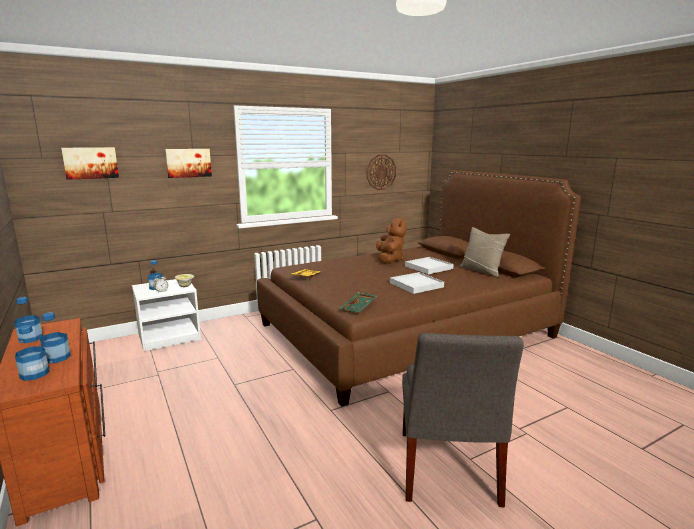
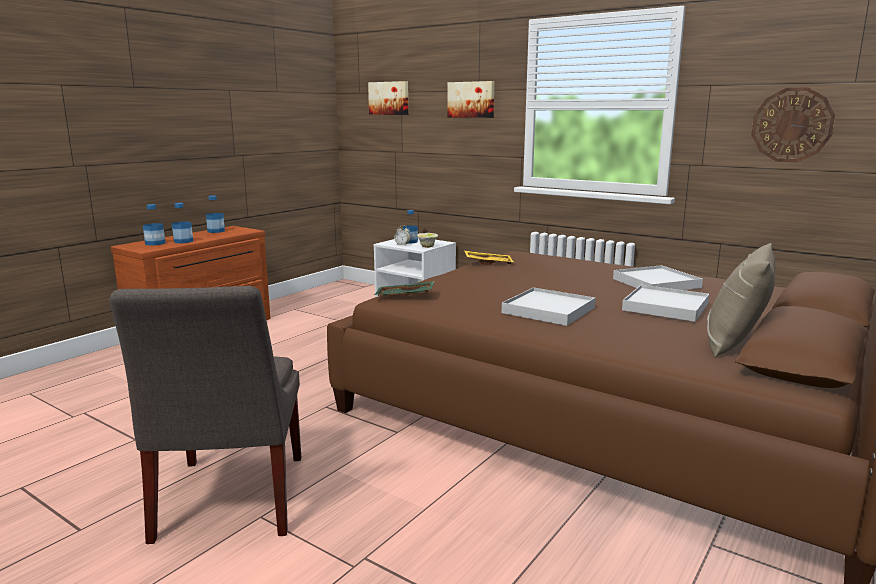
camera: 65 degrees right, 0 degrees up
brown plush toy [376,217,406,264] -> white tray [613,265,703,290]
grey chair [402,333,524,507] -> grey chair turned 75 degrees counterclockwise [109,286,301,544]

